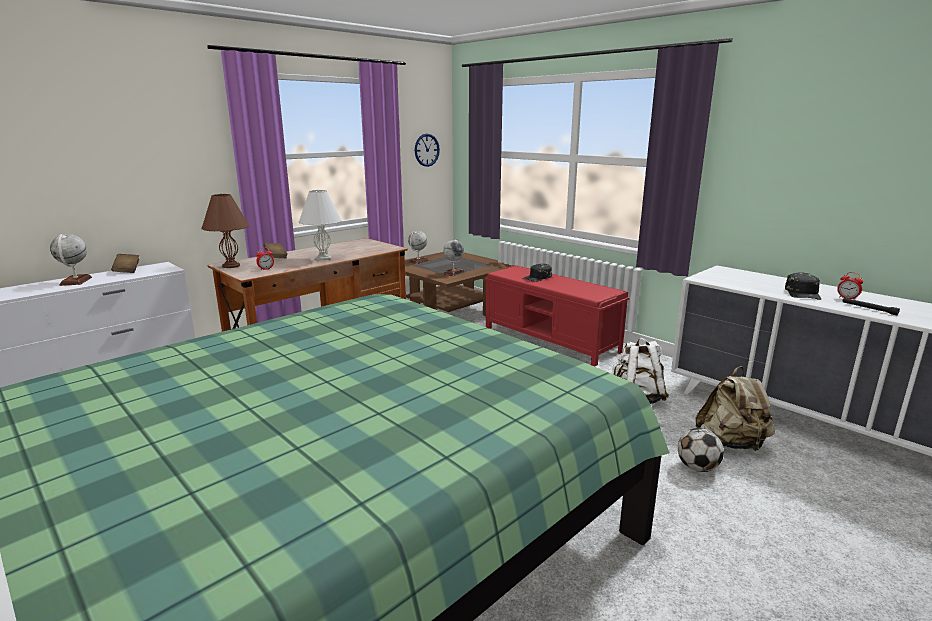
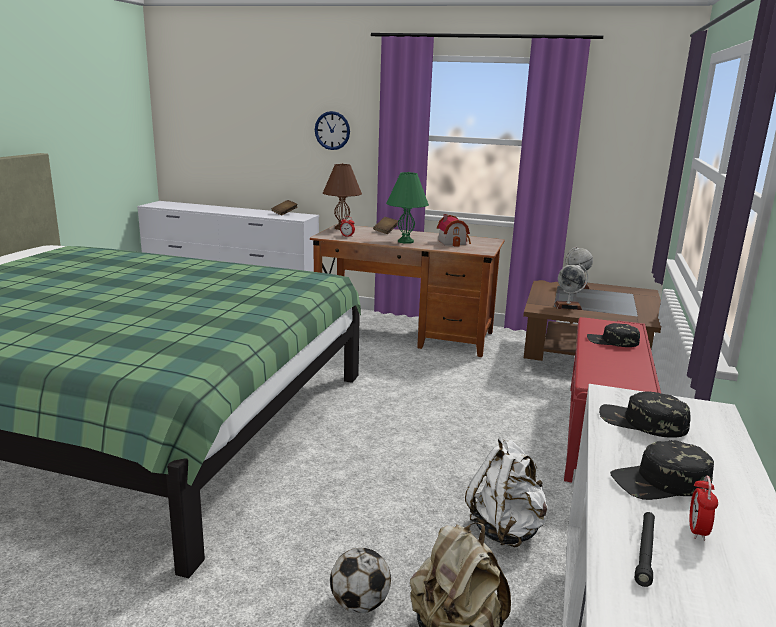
camera: 60 degrees right, 0 degrees up
globe [50,234,92,286] -> none
white table lamp [299,189,342,260] -> green table lamp [386,172,429,244]
wall clock [415,133,440,167] -> wall clock moved to [315,111,350,150]
none -> toy house [437,214,471,247]
none -> black cap [599,391,691,438]

